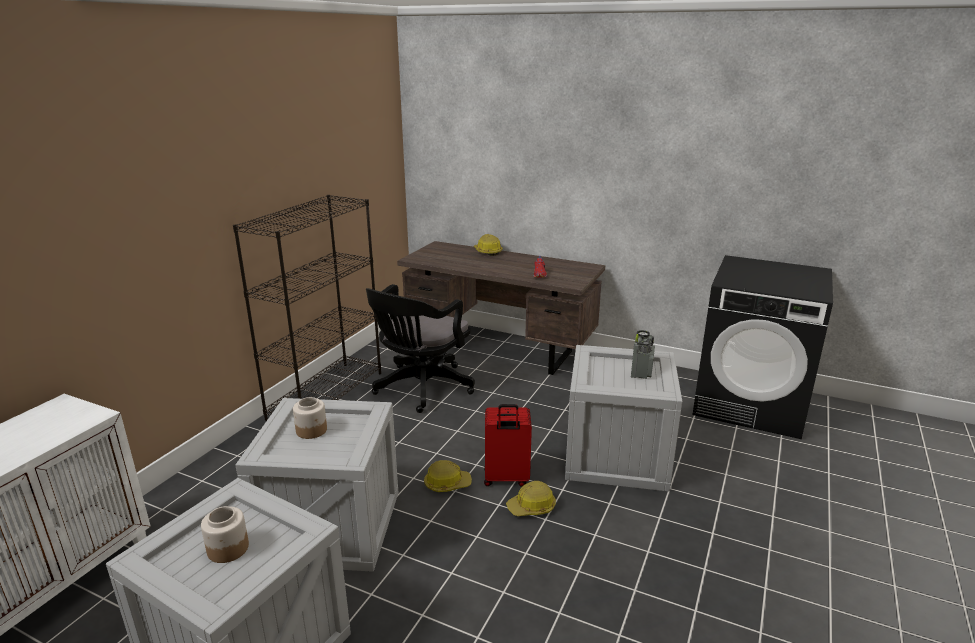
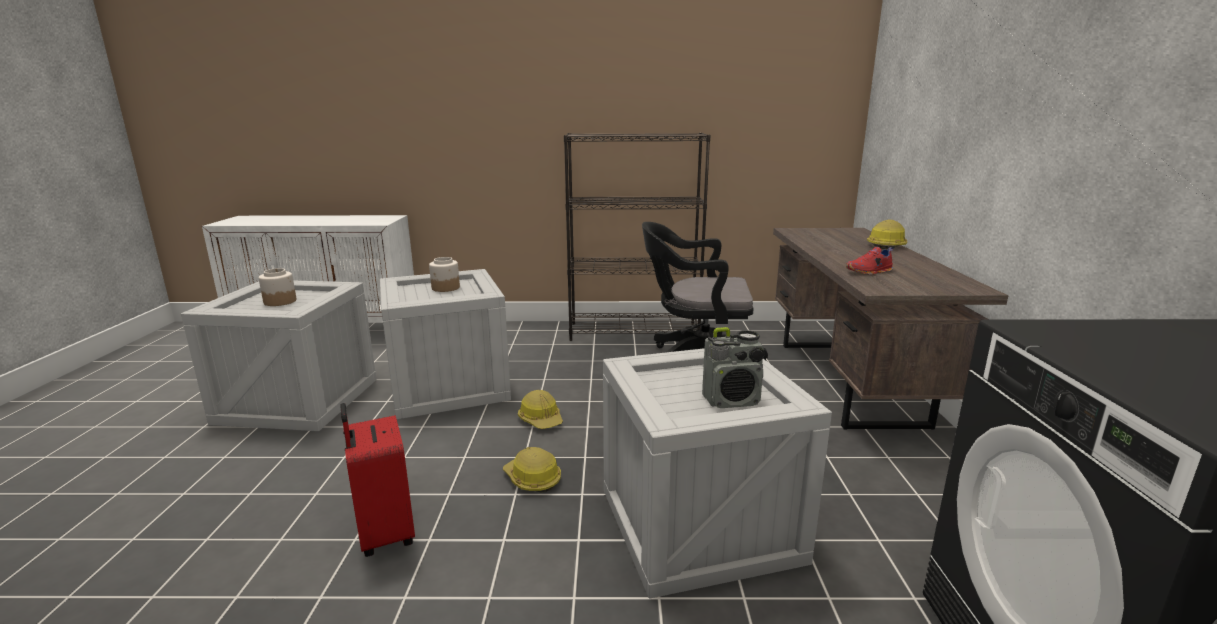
camera: 65 degrees right, 5 degrees down
red suitcase [484,404,532,487] -> red suitcase moved to [340,403,415,557]

